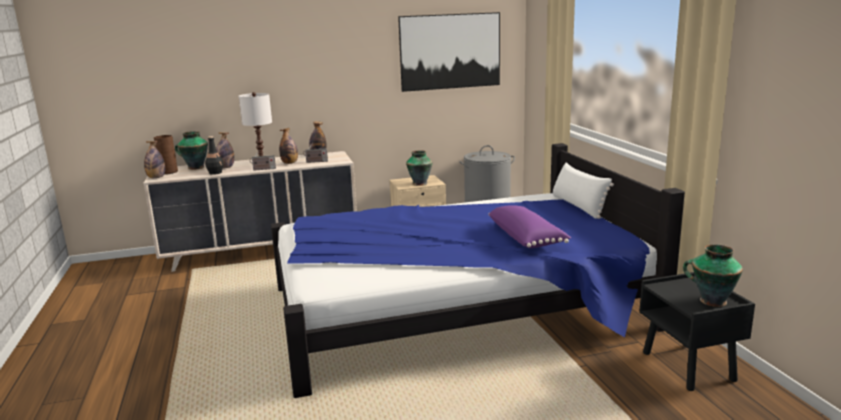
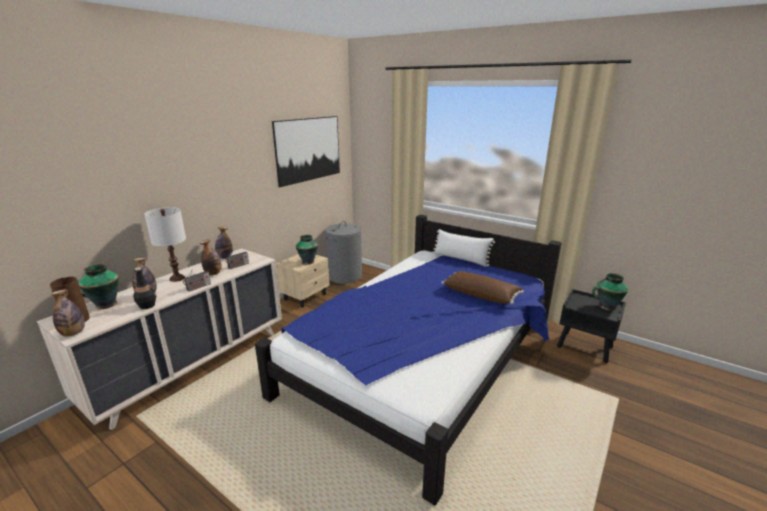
camera: 40 degrees left, 5 degrees up
purple pillow [488,205,571,248] -> brown pillow [441,271,524,304]

